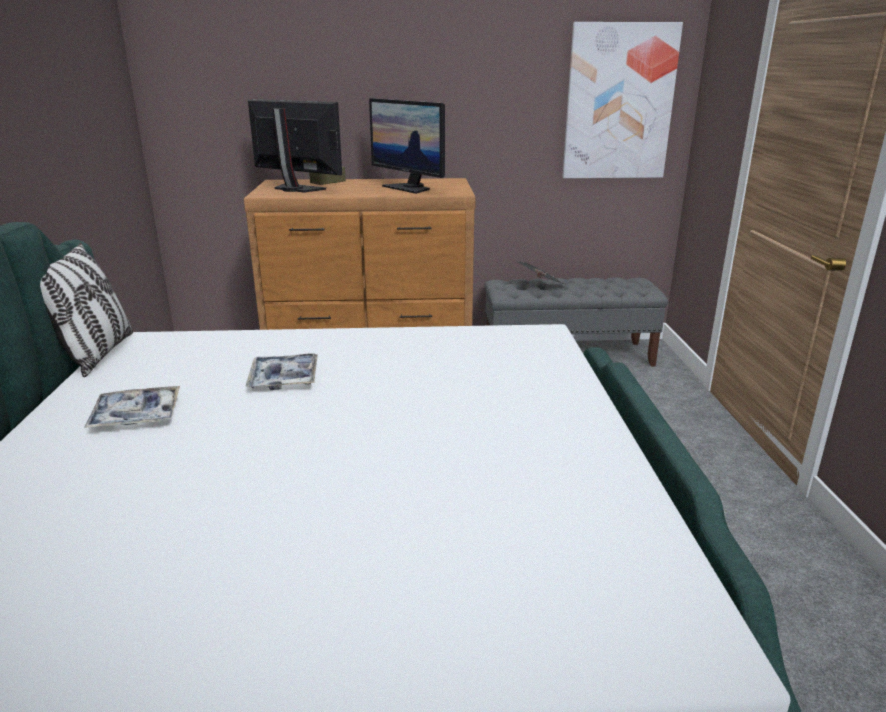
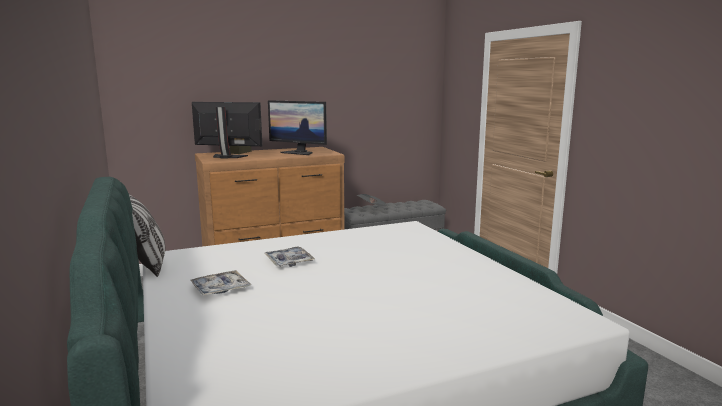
camera: 20 degrees left, 10 degrees down
picture [562,22,683,179] -> none

